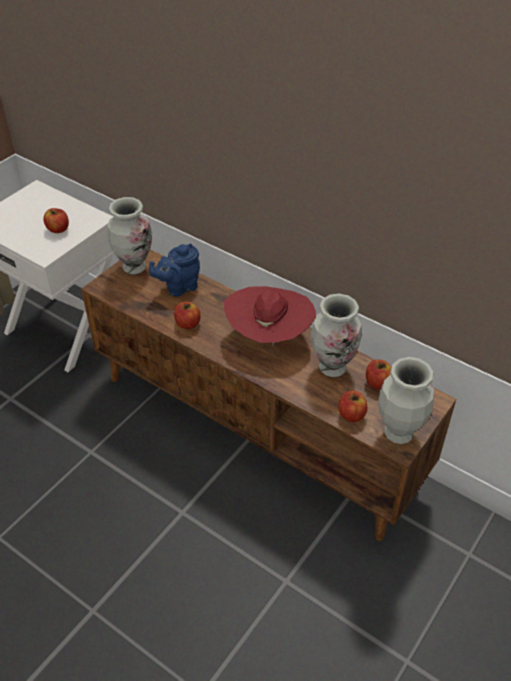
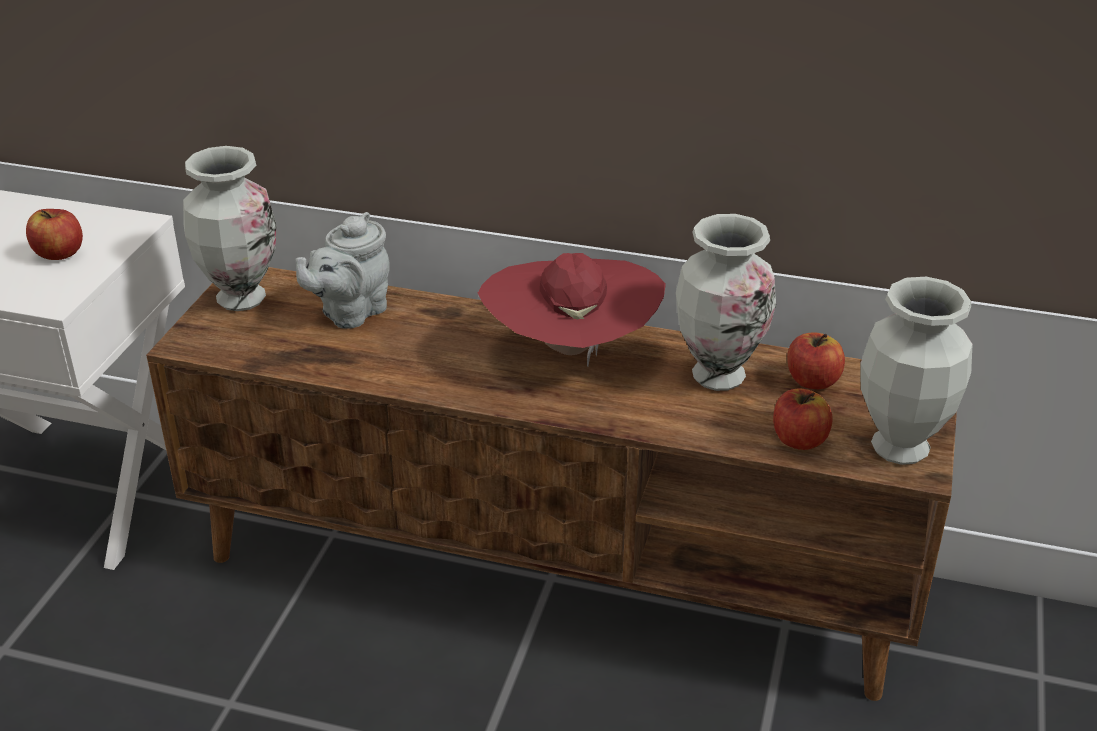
camera: 20 degrees left, 10 degrees down
blue teapot [149,244,200,297] -> grey teapot [295,212,390,329]
apple [174,302,200,329] -> none

